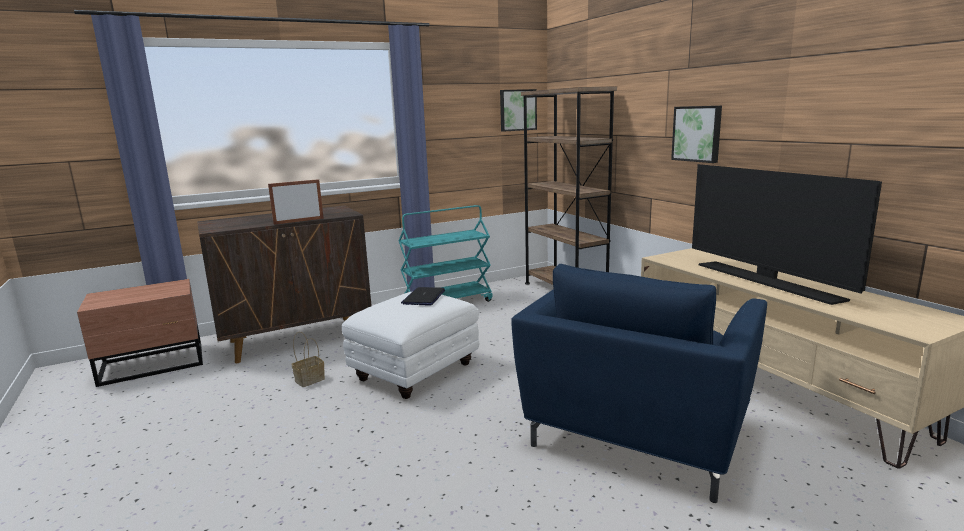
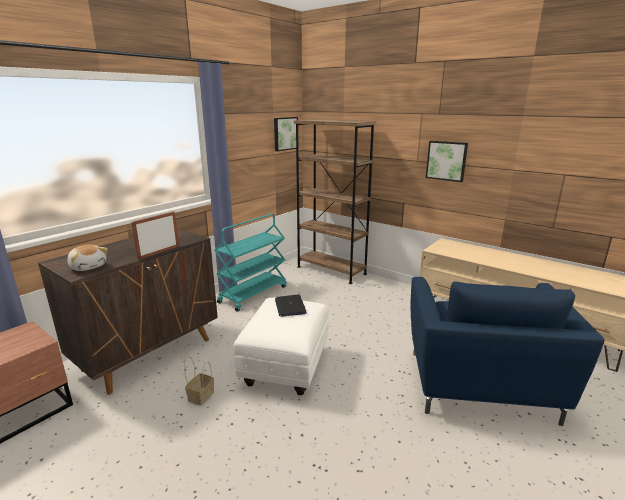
camera: 25 degrees left, 5 degrees up
television [692,164,882,305] -> none
none -> plush toy [67,245,108,271]

